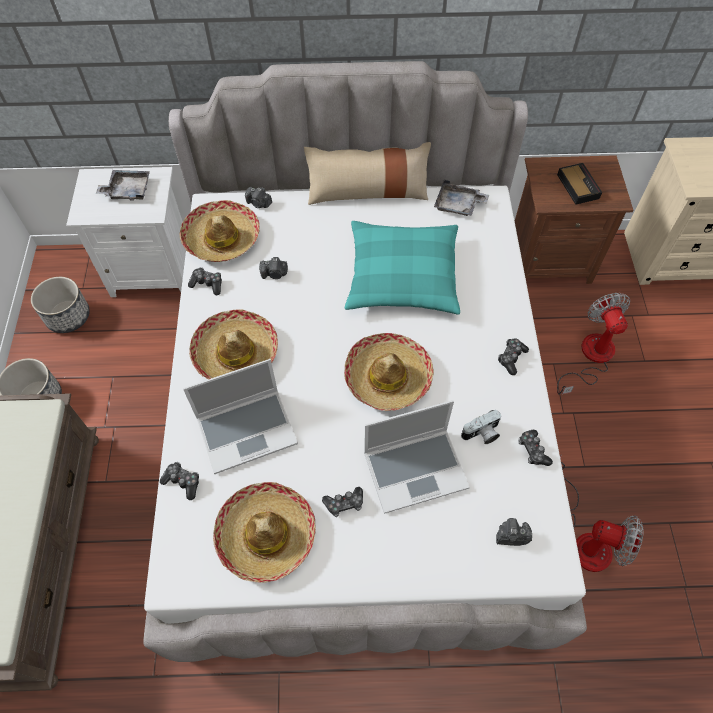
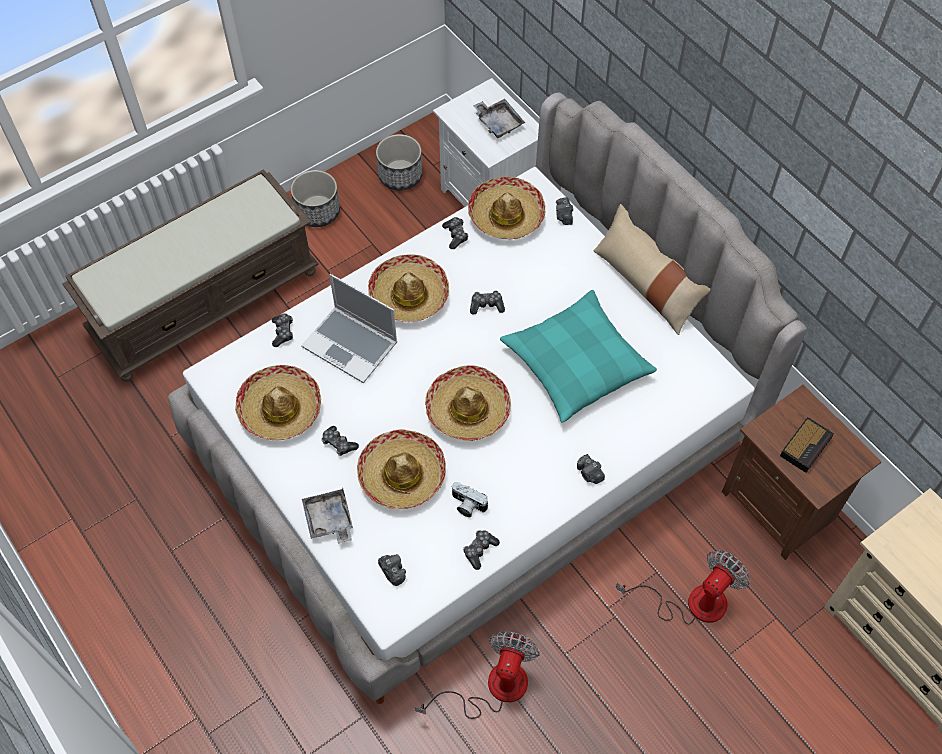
camera: 55 degrees right, 0 degrees up
camera [259,257,288,279] -> camera moved to [577,454,605,484]
laptop [364,400,470,514] -> hat [357,429,446,509]
grey tray [434,180,489,216] -> grey tray moved to [302,488,353,544]
game controller [498,338,529,375] -> game controller moved to [470,290,505,315]
fan [560,454,644,572] -> fan turned 150 degrees counterclockwise [415,631,540,719]

